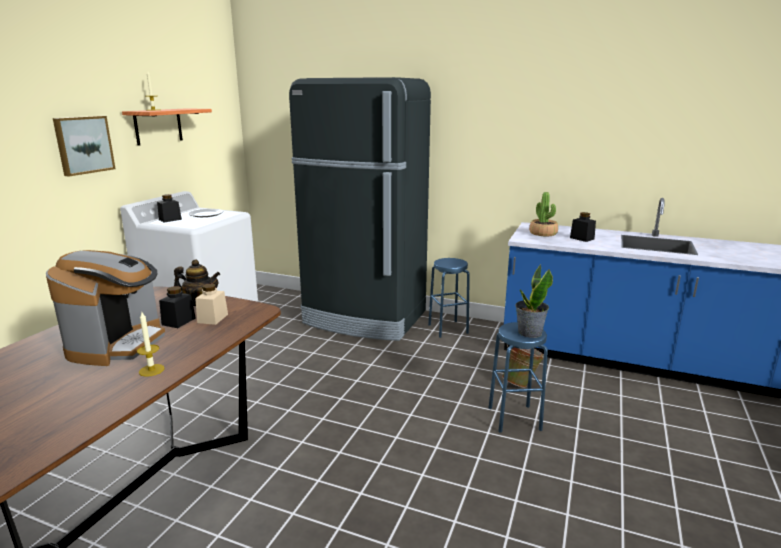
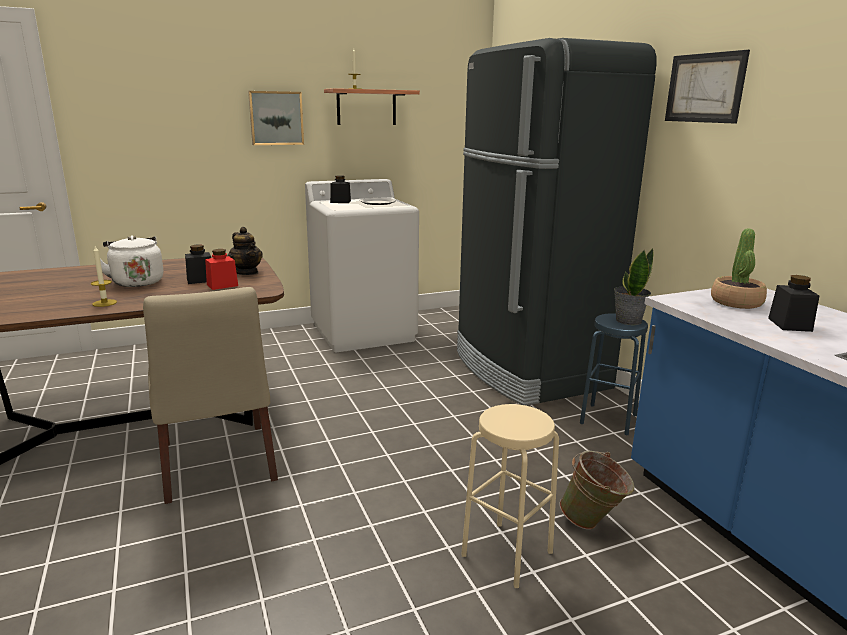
camera: 45 degrees right, 0 degrees up
coffee machine [46,250,165,366] -> white kettle [100,236,164,287]
beige jar [195,284,228,325] -> red jar [205,249,238,290]
blue stool [489,322,548,433] -> beige stool [461,404,559,588]
potted plant [515,264,553,338] -> potted plant moved to [614,248,654,325]
none -> beige chair [143,287,278,504]
none -> picture [665,50,750,124]

